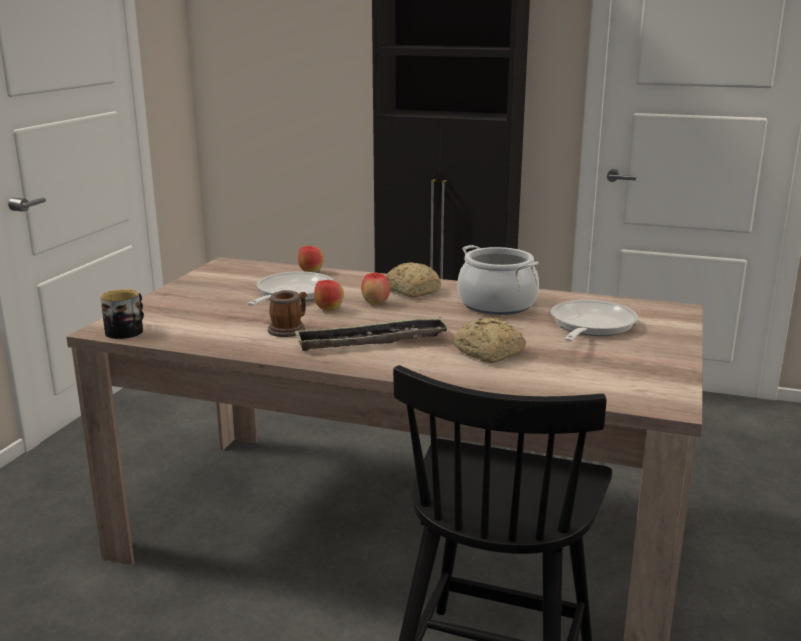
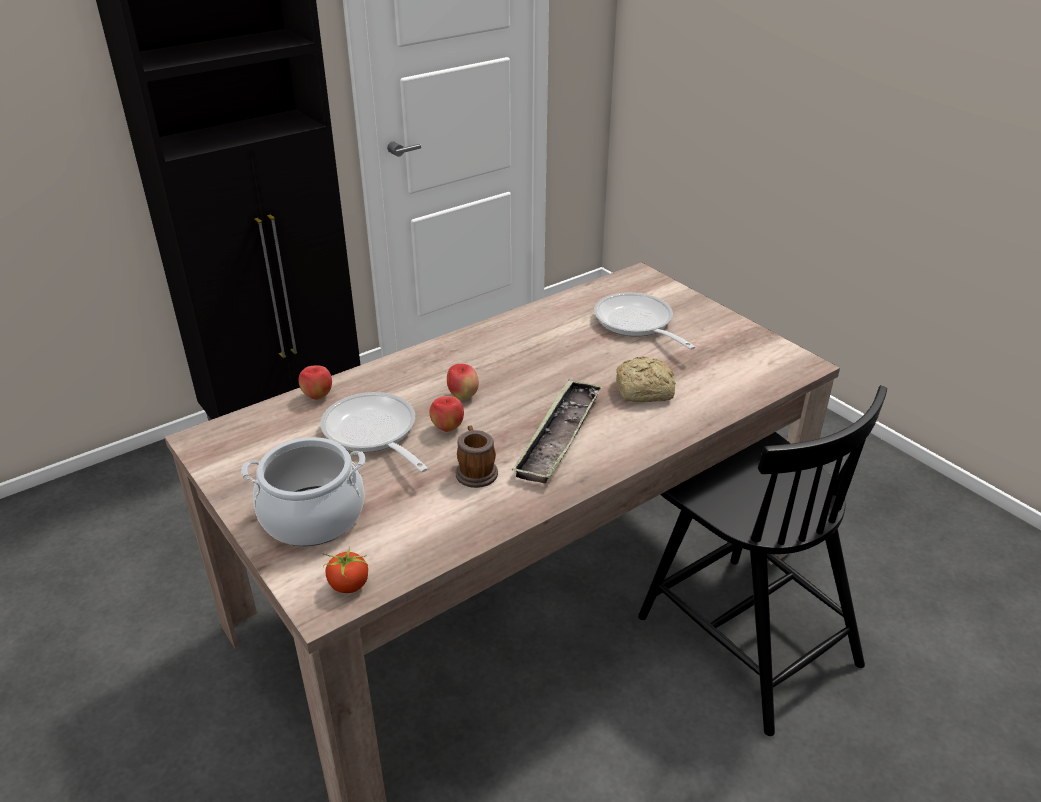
camera: 55 degrees left, 15 degrees up
mug [100,289,144,339] -> tomato [323,546,368,593]
bread [385,262,441,297] -> none
cooking pot [458,245,539,315] -> cooking pot moved to [241,437,365,546]

